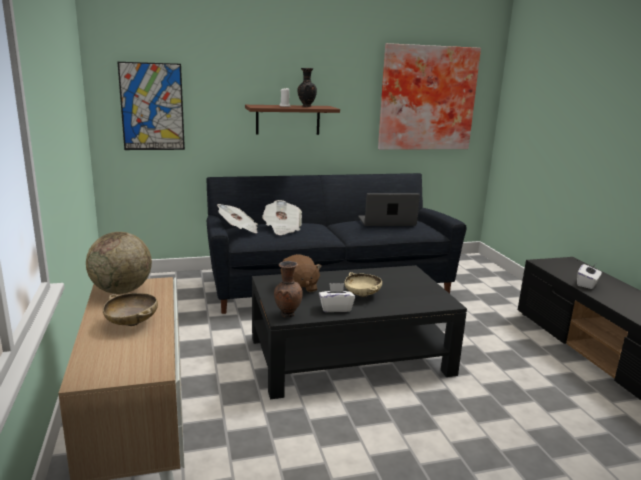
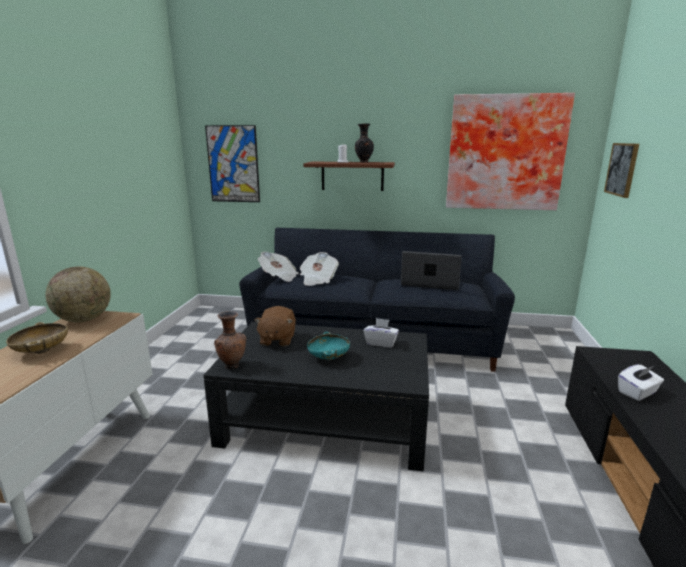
camera: 25 degrees right, 0 degrees up
white tissue box [319,283,355,312] -> white tissue box moved to [364,318,399,348]
beige bowl [344,272,382,297] -> turquoise bowl [307,332,350,360]
none -> picture [604,143,639,198]

